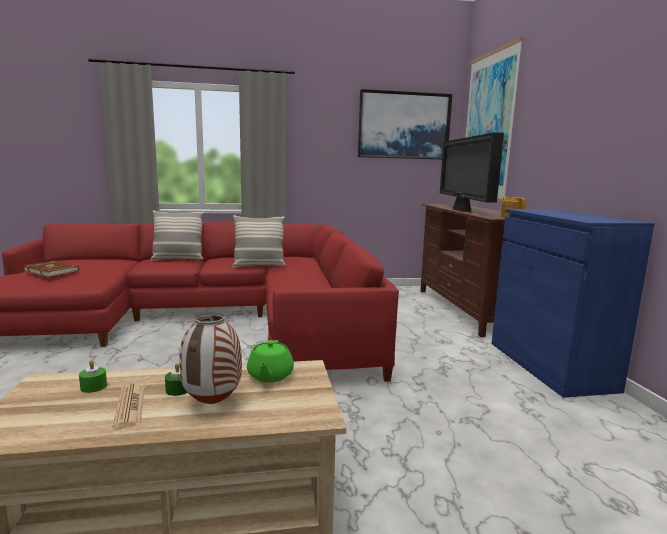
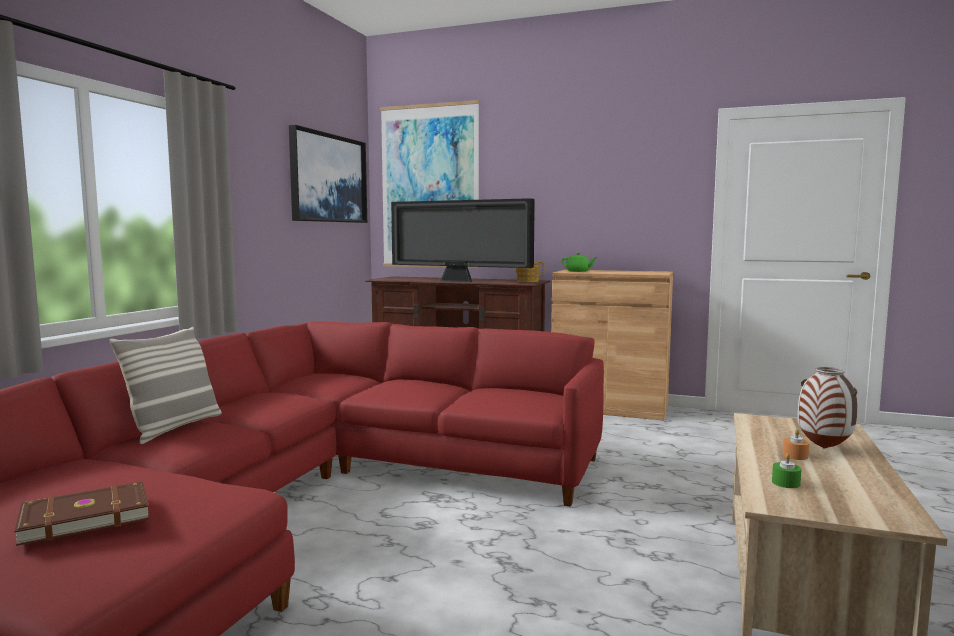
camera: 60 degrees left, 5 degrees down
newspaper [113,384,145,429] -> none
green candle [165,363,188,396] -> orange candle [783,429,809,460]
pillow [232,215,286,268] -> none
green teapot [247,340,294,382] -> green teapot moved to [562,253,597,272]
blue cabinet [492,209,655,398] -> brown cabinet [551,270,673,421]

